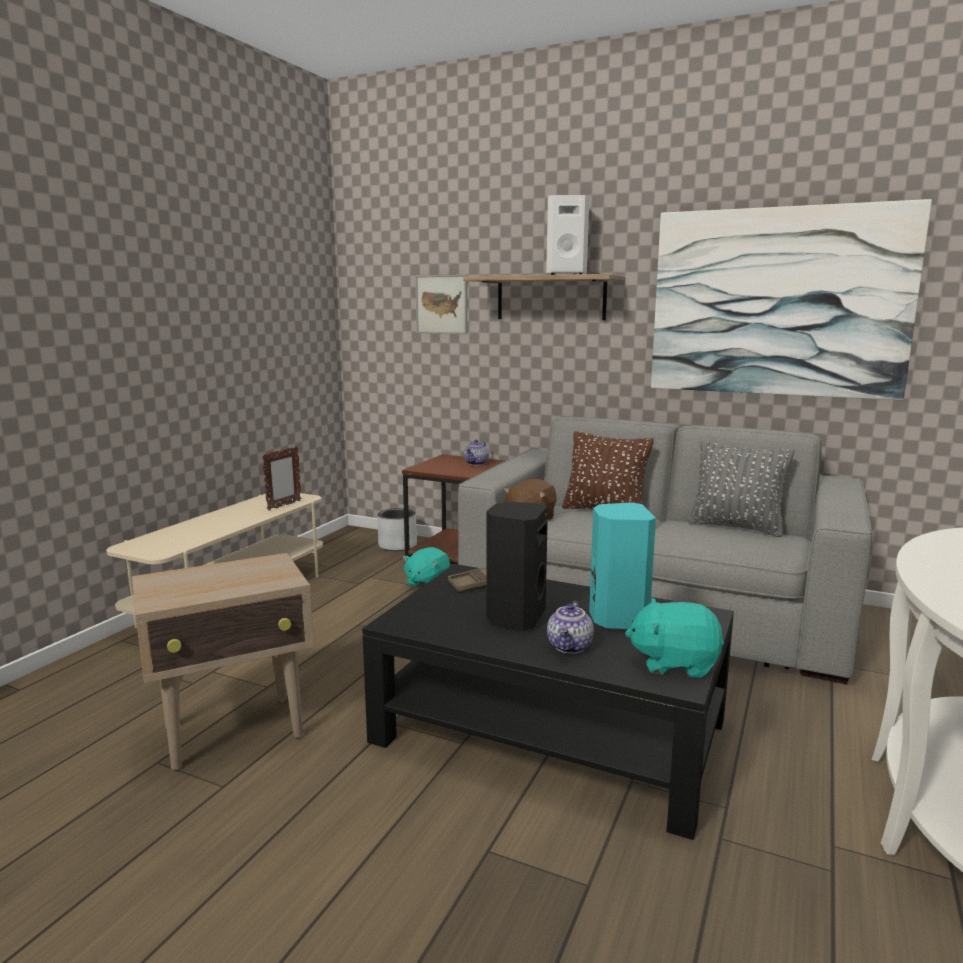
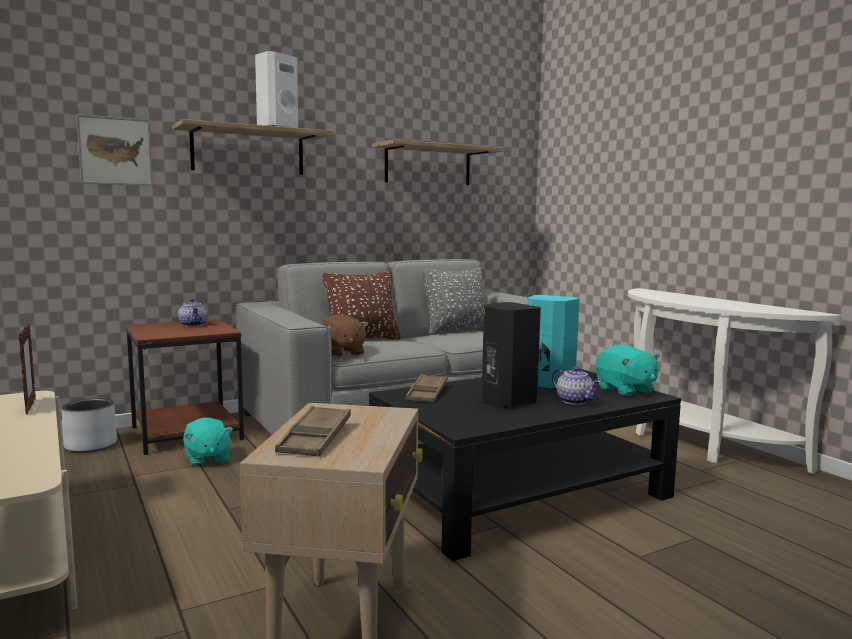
camera: 55 degrees left, 5 degrees down
turquoise plush toy [625,598,724,678] -> turquoise plush toy turned 75 degrees counterclockwise [595,345,660,396]
picture [651,199,932,400] -> shelf [372,140,505,185]
none -> brown tray [275,406,351,457]

